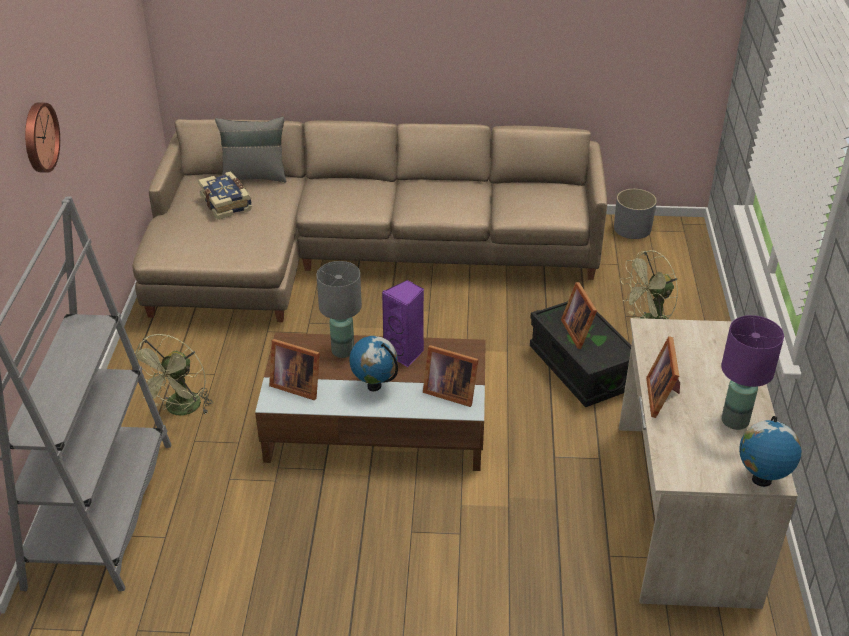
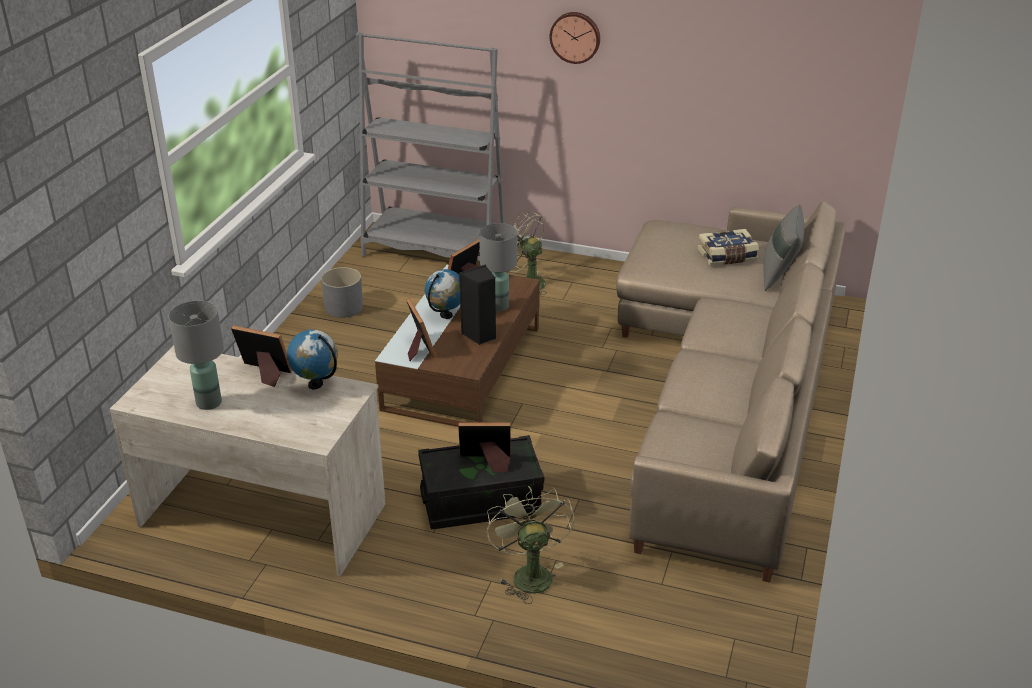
camera: 105 degrees right, 5 degrees down
purple speaker [382,280,424,367] -> black speaker [459,265,496,345]
picture frame [423,345,479,407] -> picture frame turned 120 degrees clockwise [406,298,437,361]
grey planter [614,189,657,239] -> grey planter moved to [321,267,363,318]
purple table lamp [721,315,784,430] -> grey table lamp [168,301,224,410]
globe [739,416,801,487] -> globe moved to [287,330,338,389]

